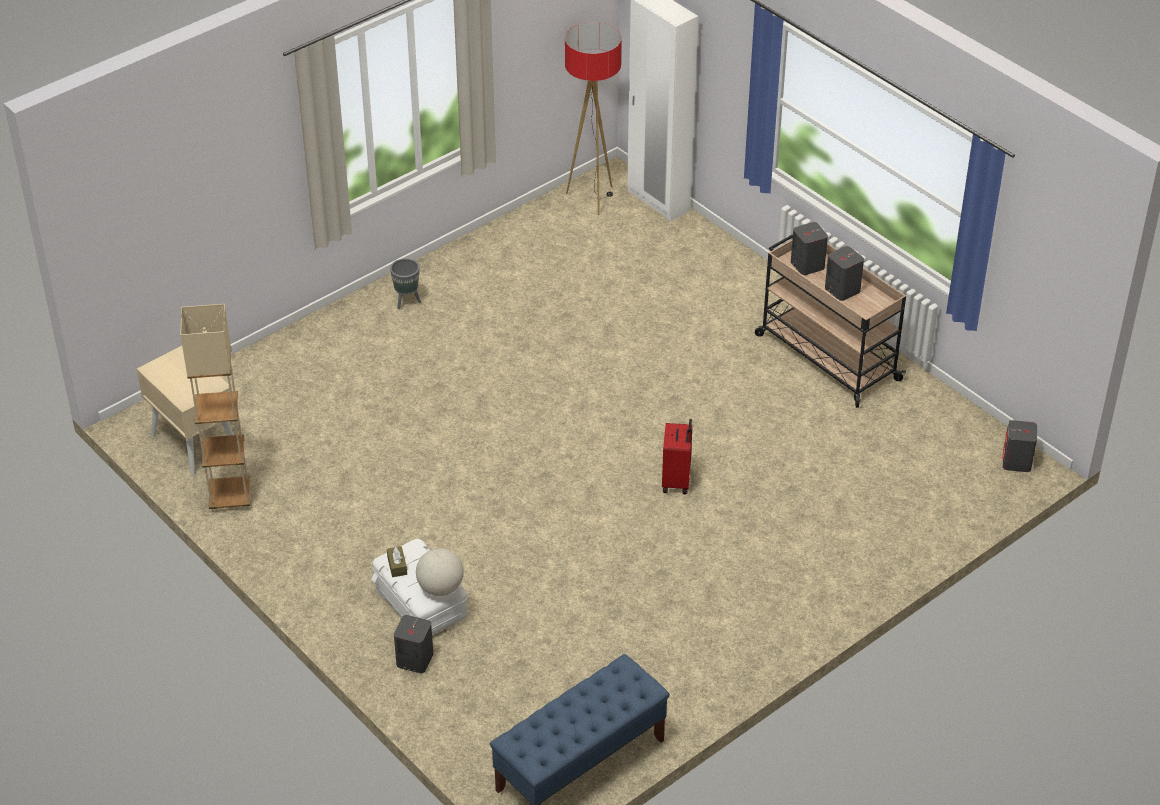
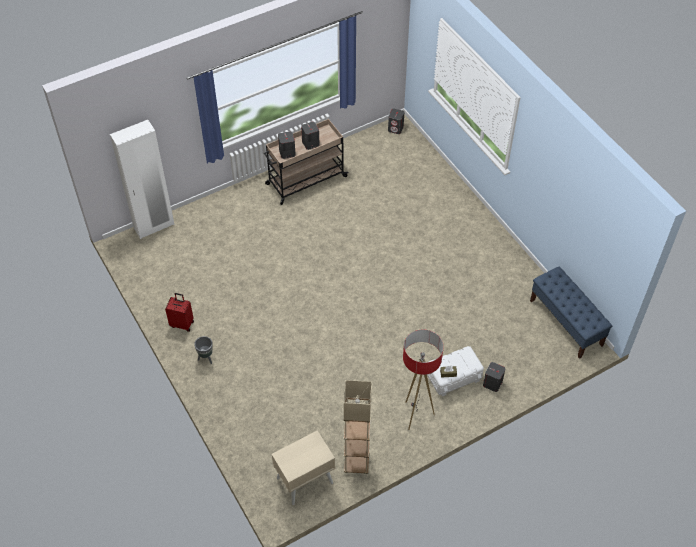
camera: 80 degrees left, 10 degrees up
globe [416,548,464,596] -> none
floor lamp [565,22,622,215] -> floor lamp moved to [403,330,444,430]
red suitcase [662,419,693,494] -> red suitcase moved to [165,293,194,332]

